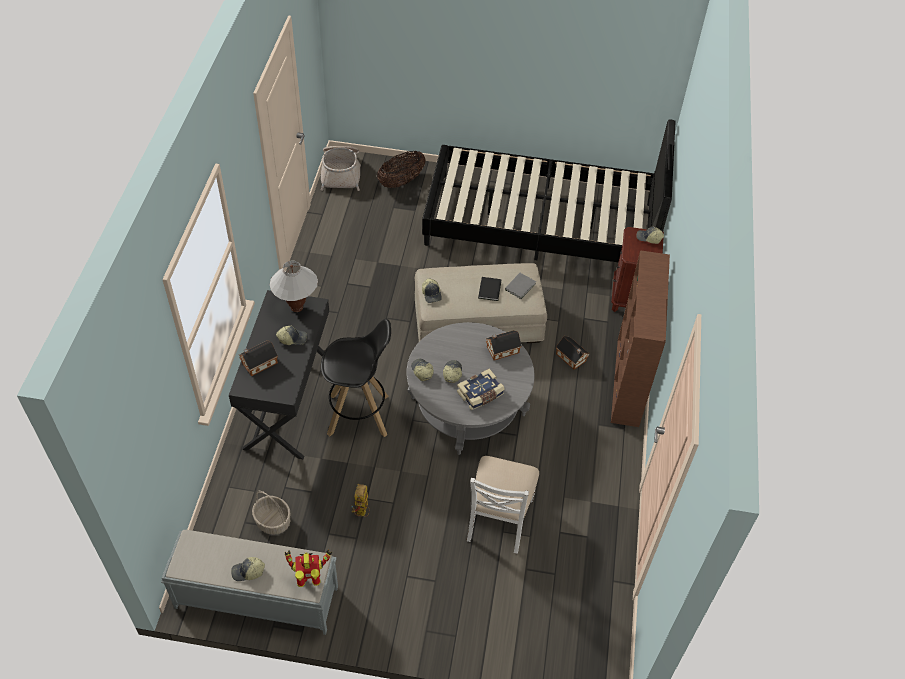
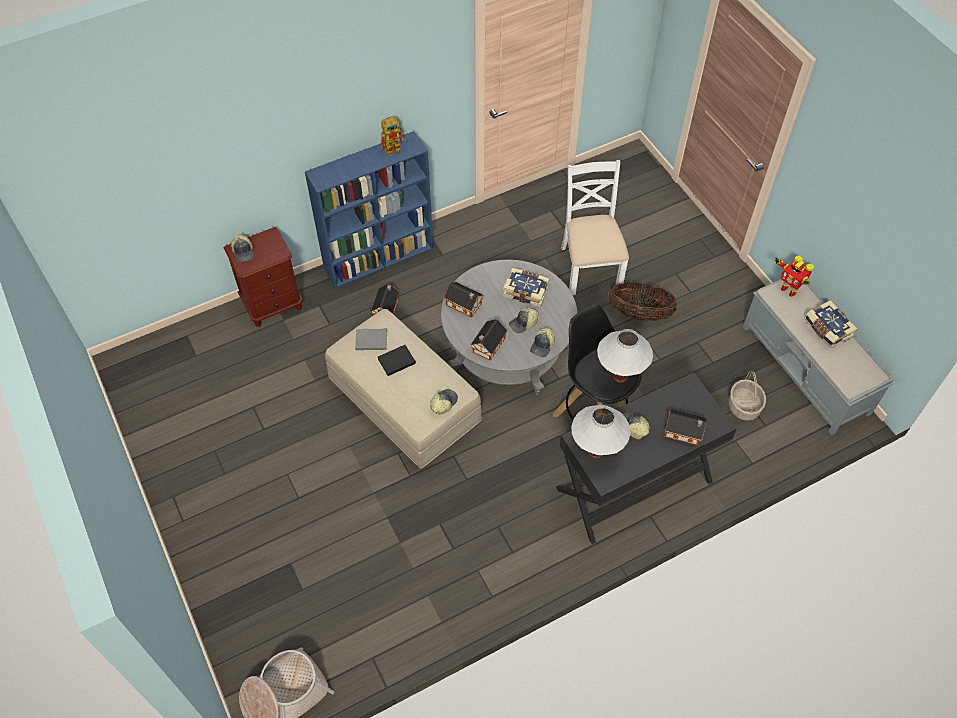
camera: 125 degrees left, 5 degrees up
cap [231,557,265,581] -> book [805,300,858,348]
toy robot [351,484,370,517] -> toy robot moved to [381,116,406,156]
basket [377,151,426,188] -> basket moved to [608,283,677,321]
black bed [422,119,676,262] -> none
white chair [466,456,539,554] -> white chair turned 75 degrees counterclockwise [561,160,629,295]
brown bookcase [611,250,670,427] -> blue bookcase [305,131,433,288]
none -> toy house [471,319,507,361]
none -> white table lamp [597,329,653,383]

